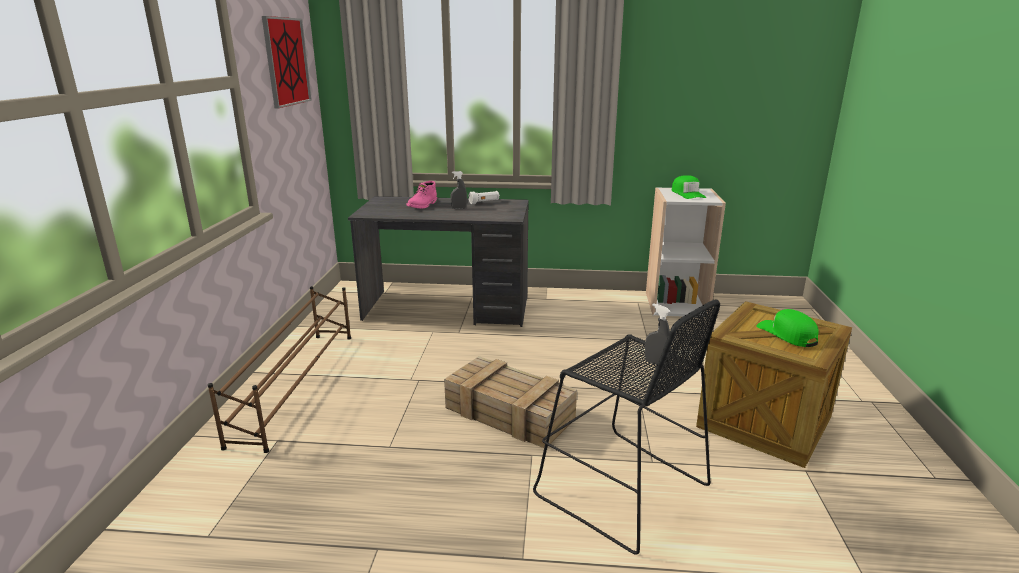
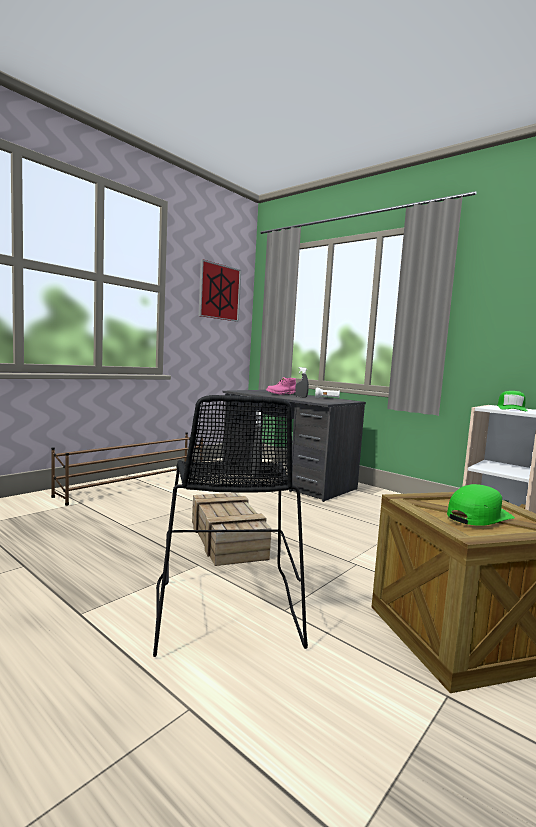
camera: 35 degrees right, 15 degrees down
green cap [756,309,819,347] -> green cap turned 45 degrees clockwise [447,484,515,526]

